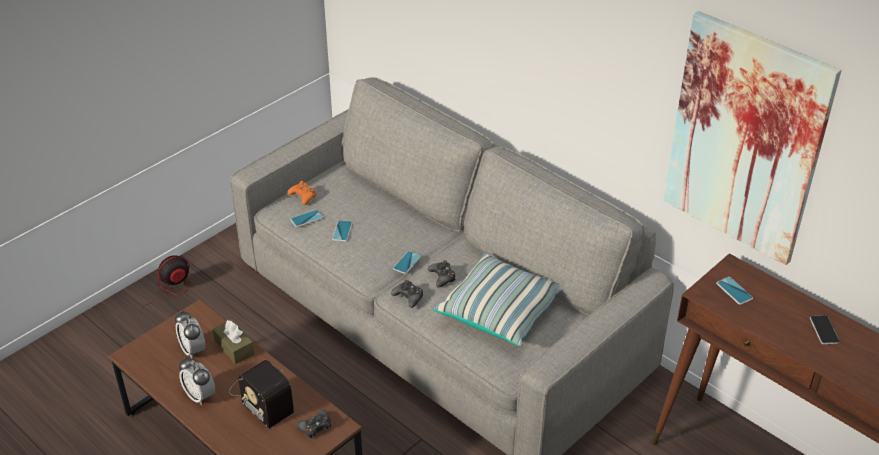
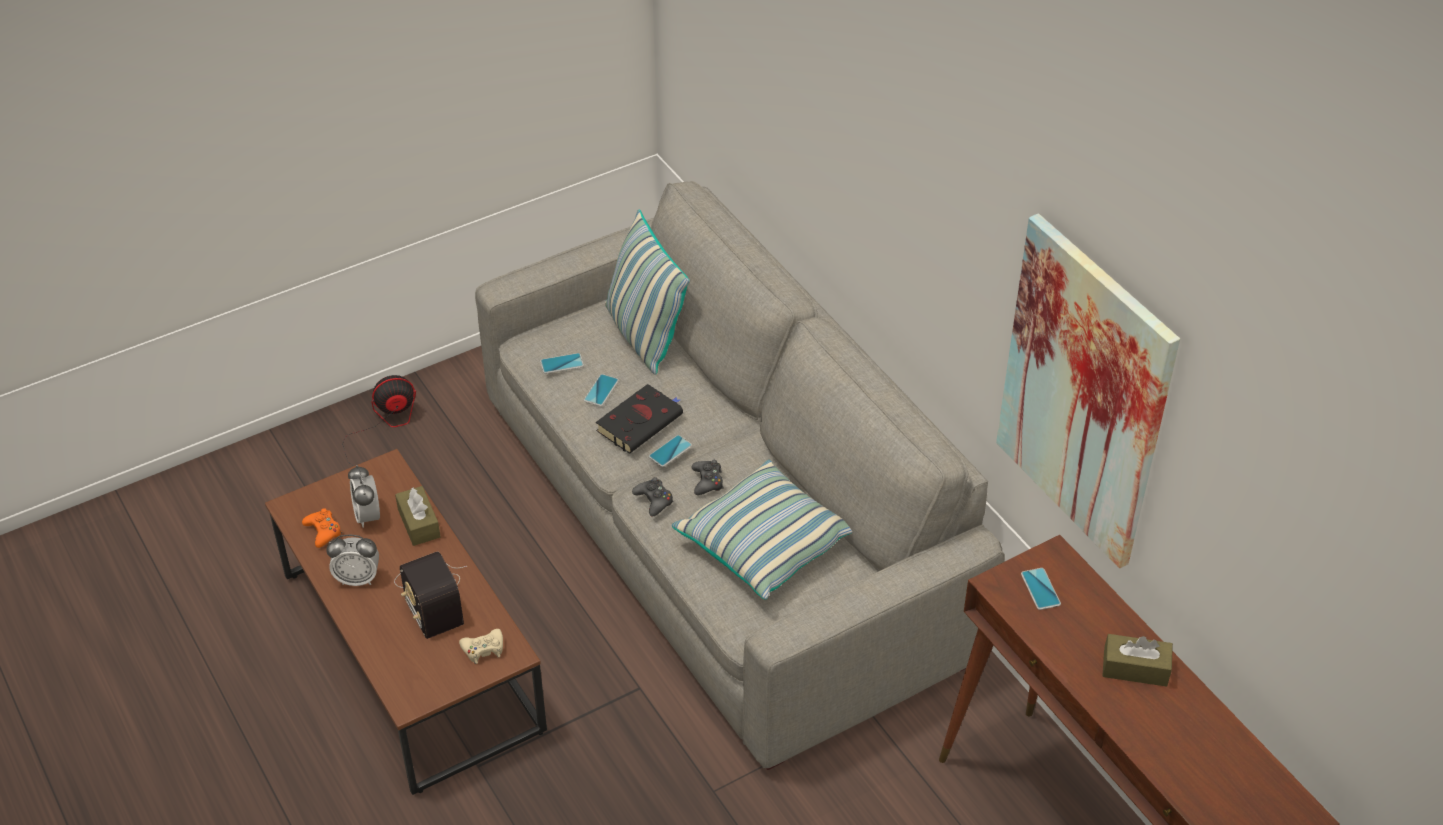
camera: 15 degrees right, 5 degrees up
alarm clock [179,357,215,405] -> alarm clock turned 60 degrees counterclockwise [326,535,379,586]
orange game controller [287,181,316,205] -> orange game controller moved to [302,508,342,548]
black game controller [296,410,331,439] -> beige game controller [459,629,503,664]
phone [810,315,840,344] -> brown tissue box [1102,634,1173,687]
none -> black book [596,384,683,454]
none -> pillow [605,209,690,375]

